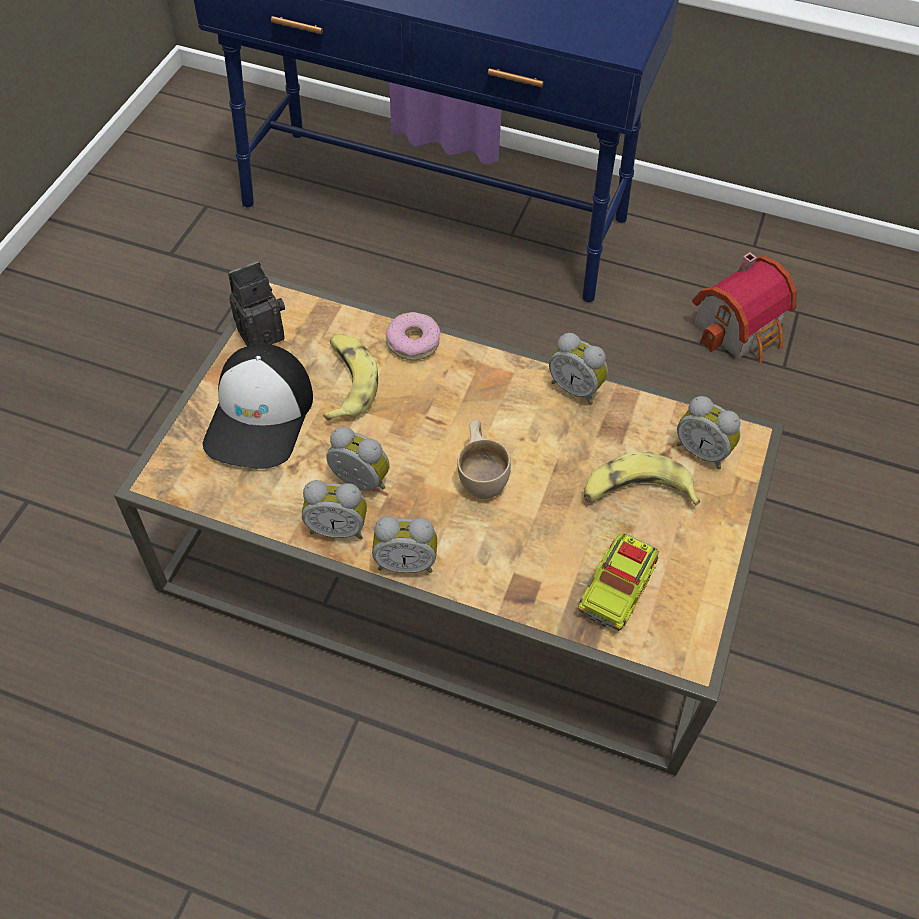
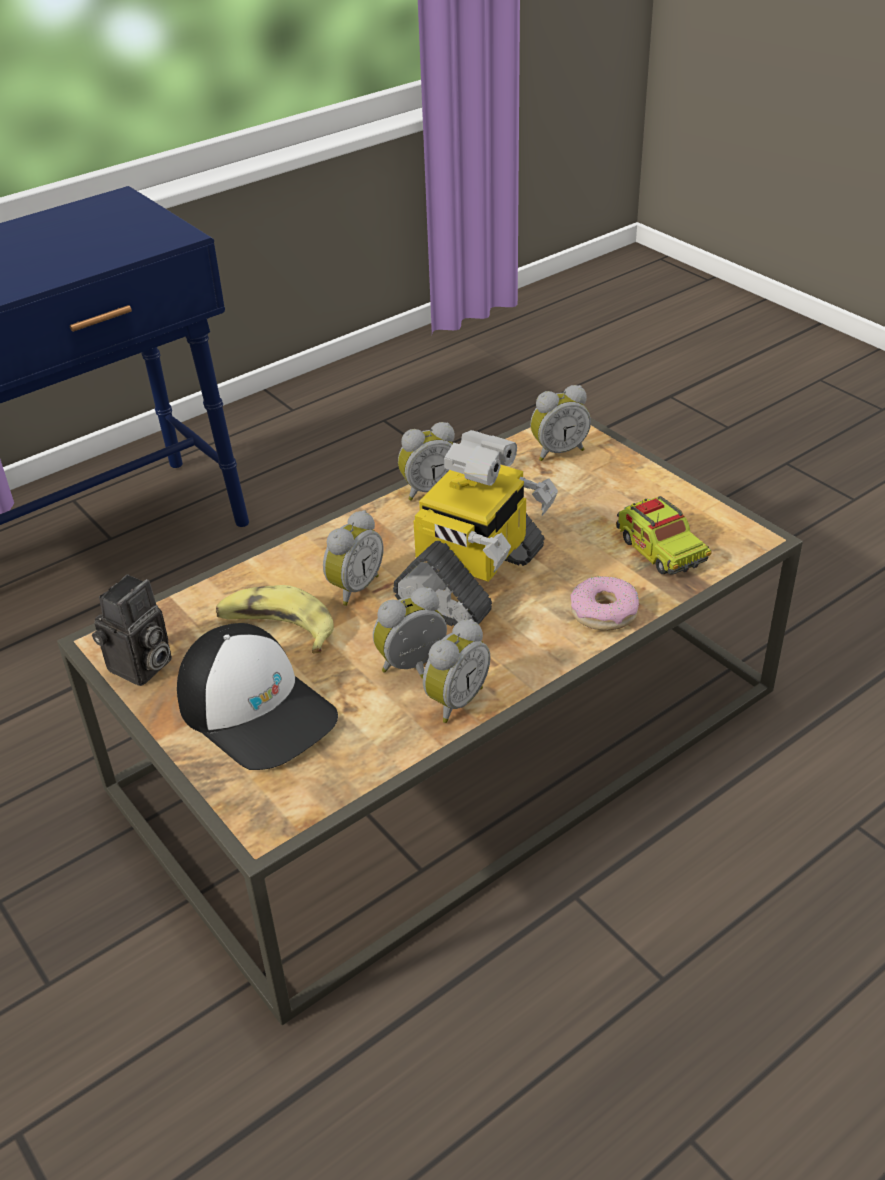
camera: 55 degrees left, 15 degrees down
camera [228,261,285,346] -> camera turned 150 degrees counterclockwise [92,574,172,686]
alarm clock [372,516,437,573] -> alarm clock moved to [323,510,383,606]
donut [386,312,440,360] -> donut moved to [571,576,639,631]
beige cup [457,419,511,499] -> toy robot [393,430,558,626]
banana [584,452,700,506] -> none
toy house [692,252,797,363] -> none

